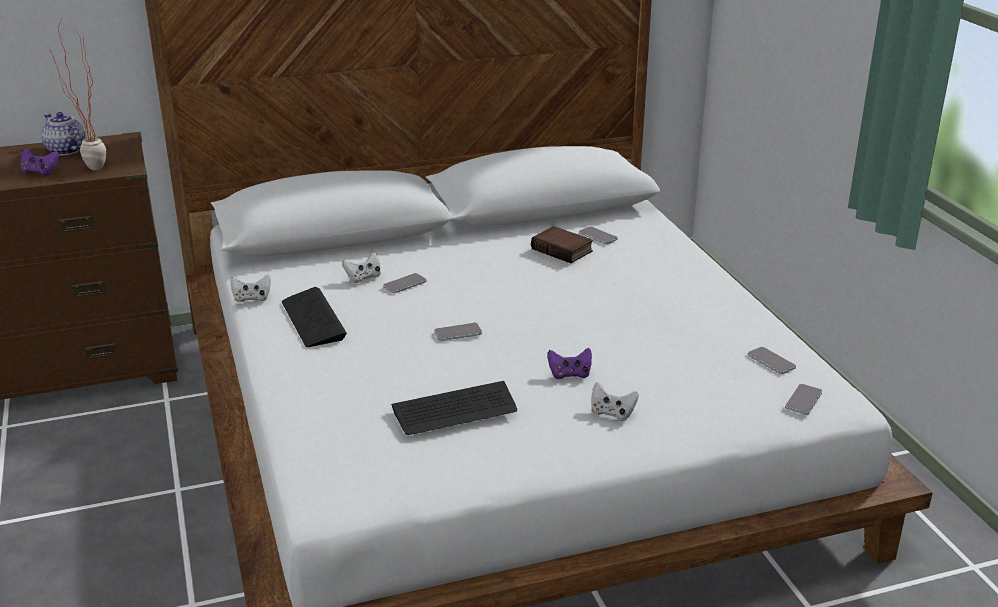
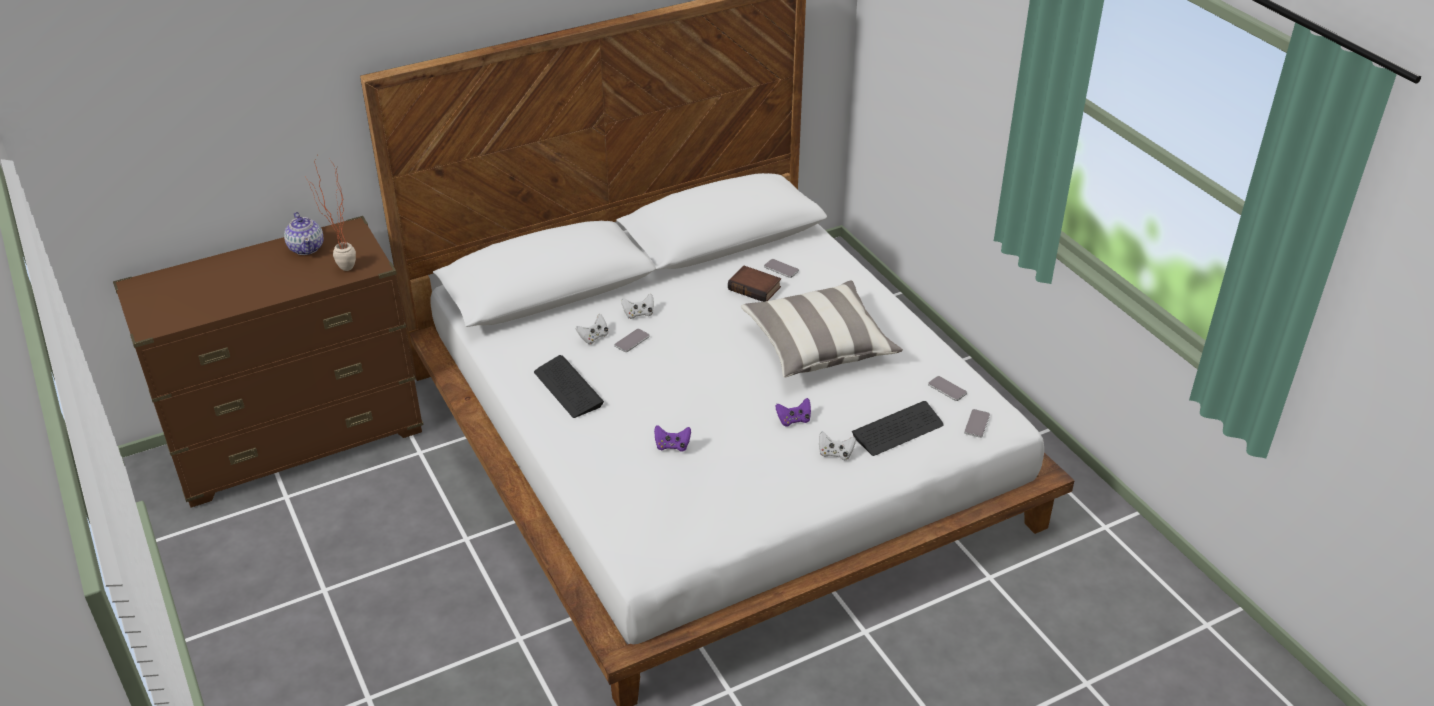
camera: 10 degrees left, 10 degrees up
purple game controller [21,148,59,175] -> purple game controller moved to [654,425,691,452]
teapot [41,112,86,155] -> teapot turned 150 degrees counterclockwise [284,212,324,255]
white game controller [230,275,271,302] -> white game controller moved to [621,294,654,319]
keyboard [391,381,517,435] -> keyboard moved to [852,401,944,456]
phone [434,323,482,341] -> none
none -> pillow [741,281,903,378]

